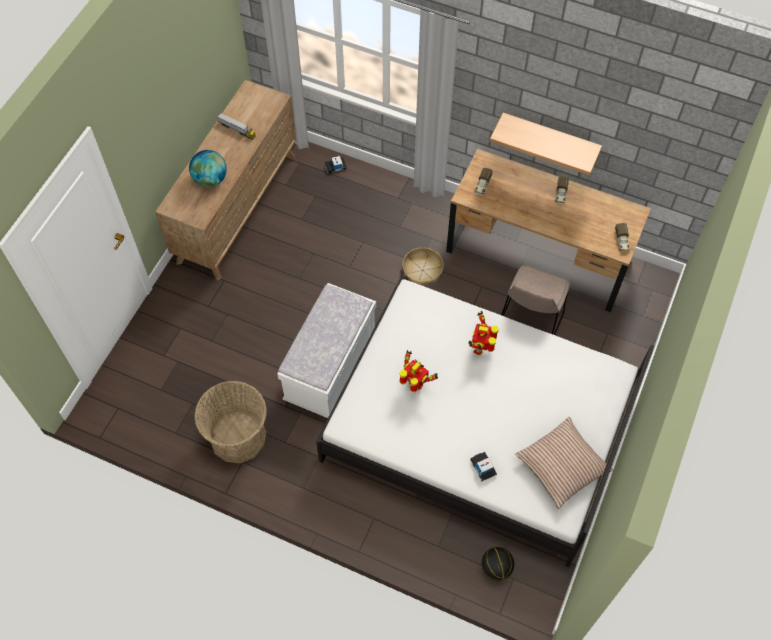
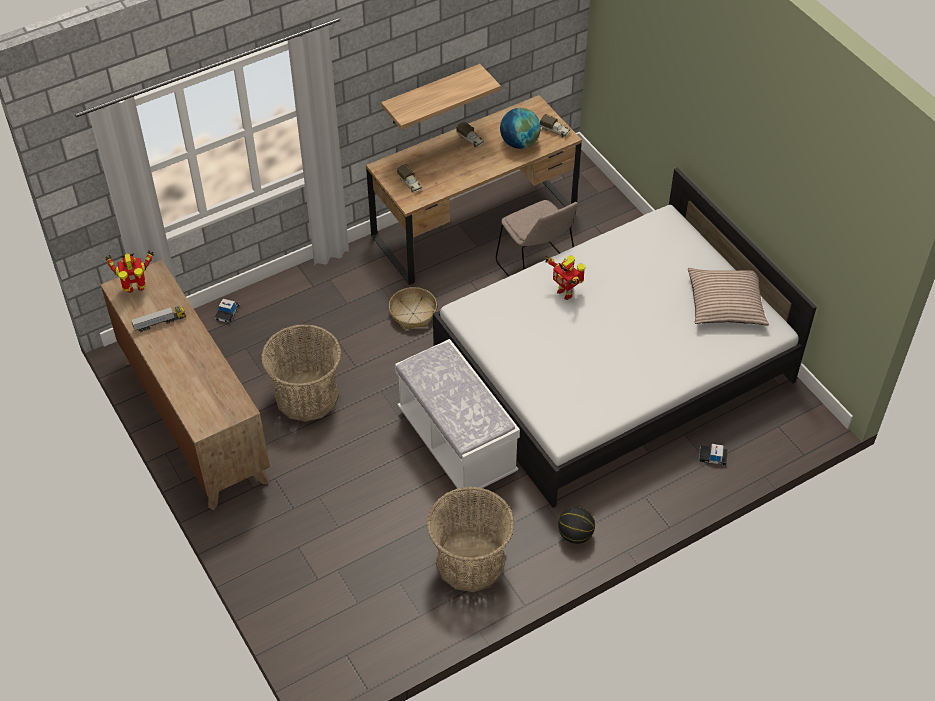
camera: 55 degrees left, 10 degrees down
globe [189,150,227,187] -> globe moved to [500,108,541,149]
toy robot [400,350,438,392] -> toy robot moved to [106,250,154,293]
toy car [470,452,497,481] -> toy car moved to [698,444,728,466]
basketball [482,547,514,581] -> basketball moved to [558,507,595,544]
none -> basket [261,324,342,422]

